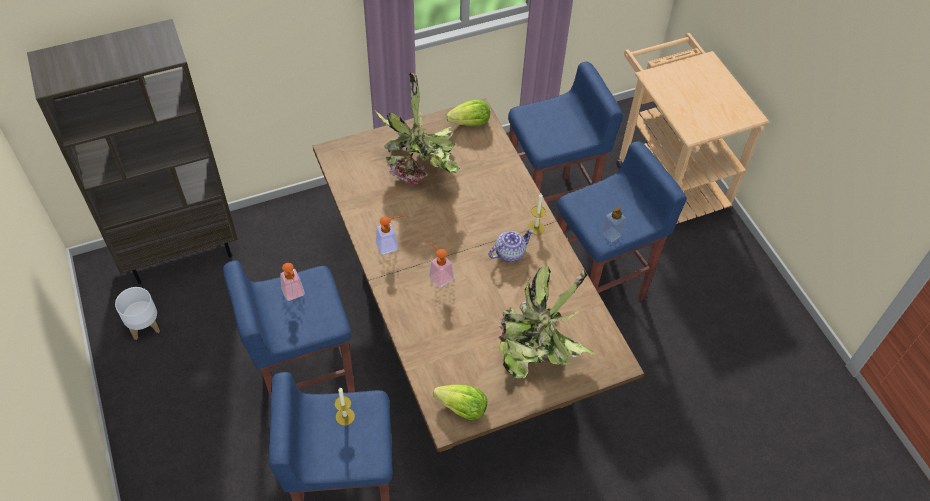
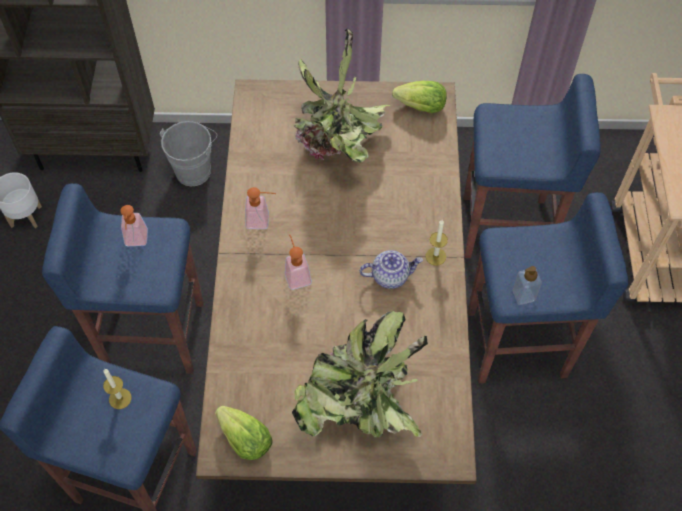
camera: 25 degrees right, 5 degrees up
none -> grey bucket [160,121,217,186]

